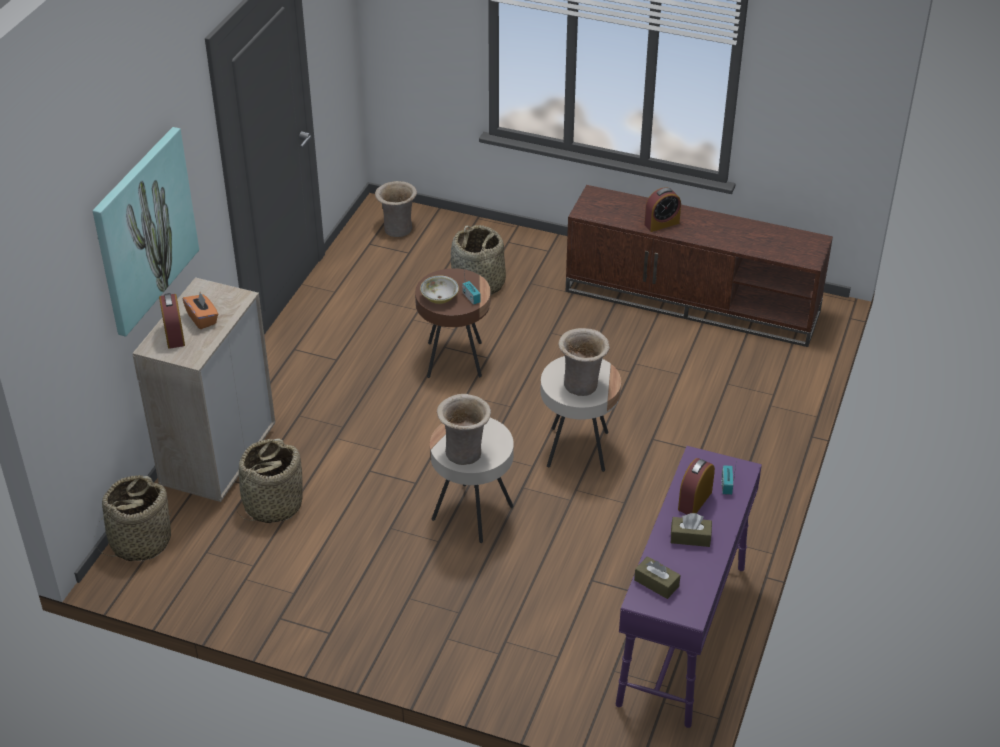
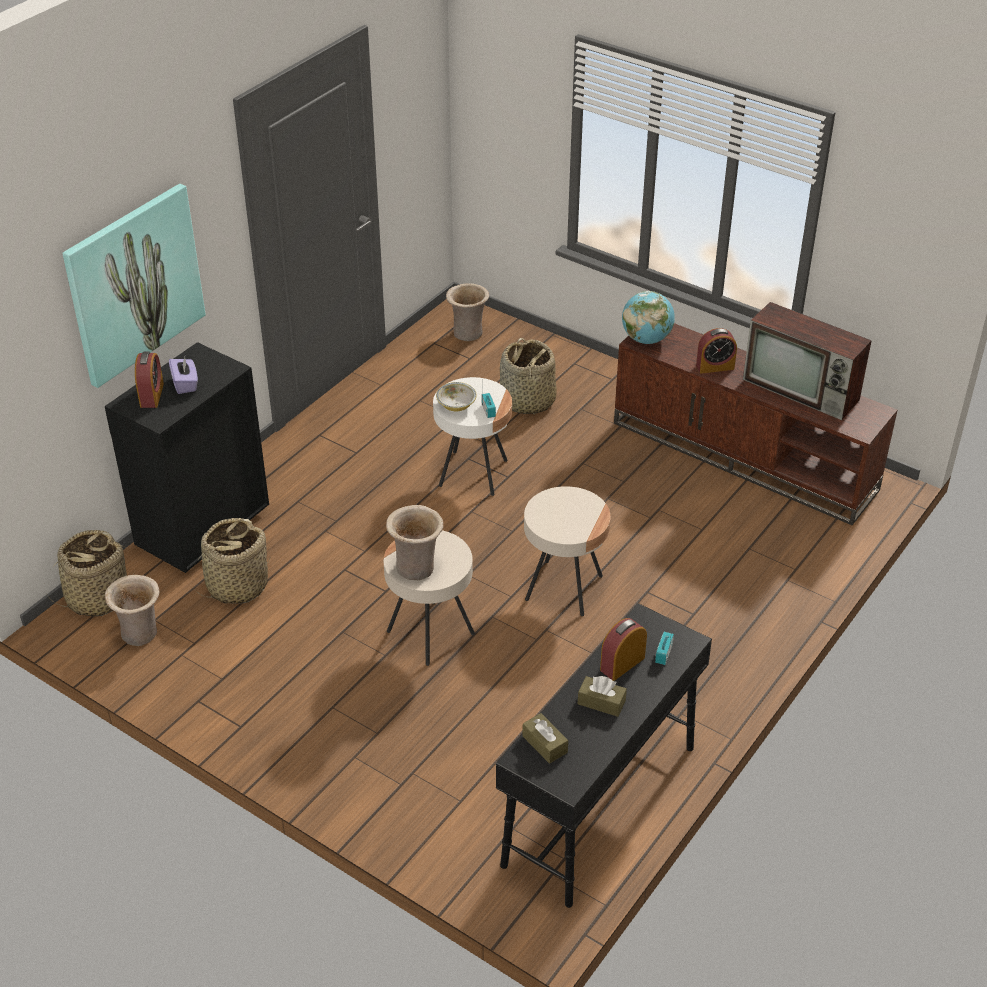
camera: 15 degrees right, 0 degrees up
beige cabinet [132,277,275,502] -> black cabinet [105,342,269,573]
orange tissue box [183,292,218,329] -> purple tissue box [169,357,198,394]
brown side table [415,268,491,378] -> white side table [433,377,512,496]
beige vase [558,328,610,396] -> beige vase moved to [105,575,160,646]
purple console table [616,446,762,728] -> black console table [496,603,712,908]
none -> globe [622,291,675,344]
none -> television [743,302,872,420]

